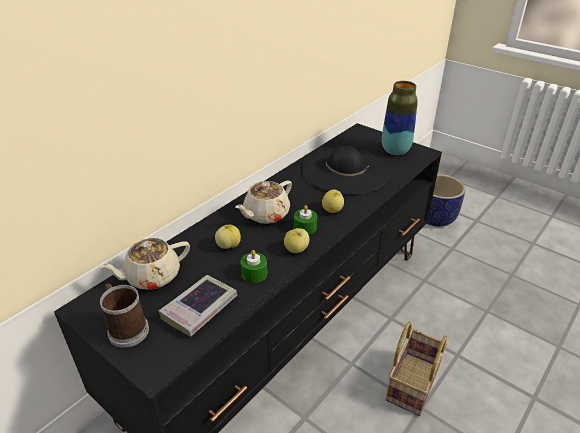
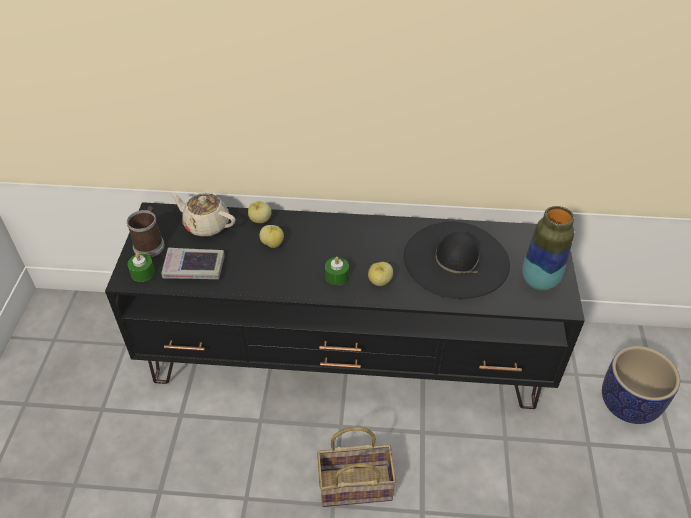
camera: 55 degrees right, 10 degrees up
beige teapot [235,181,292,224] -> none
green candle [241,250,267,283] -> green candle moved to [128,253,155,282]
apple [284,228,309,253] -> apple moved to [248,201,272,223]

